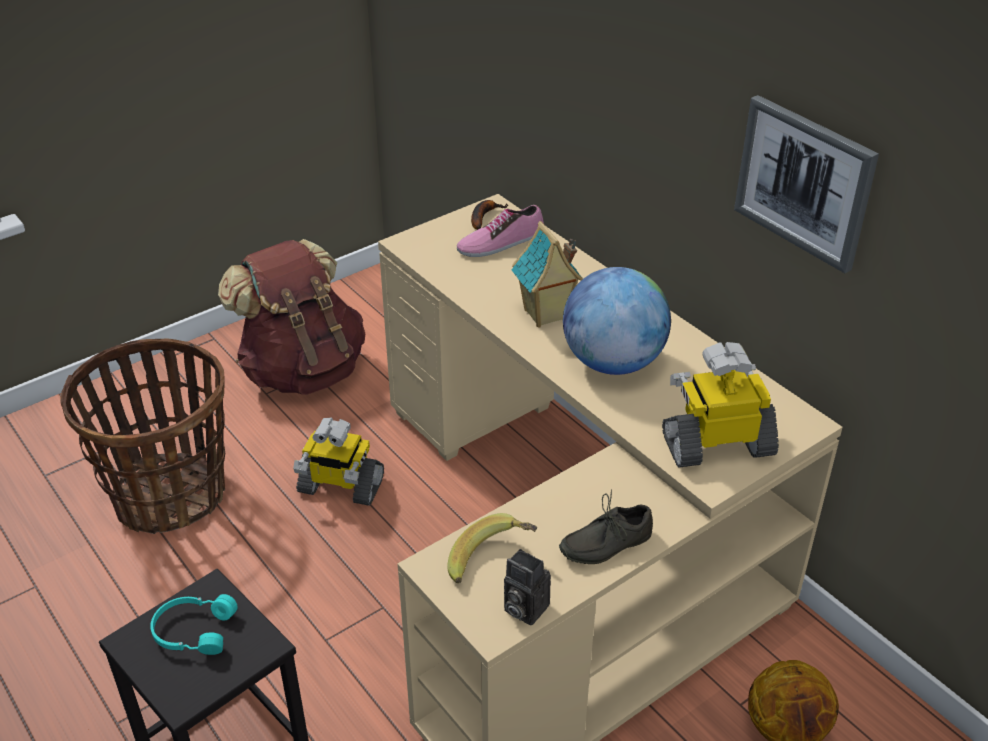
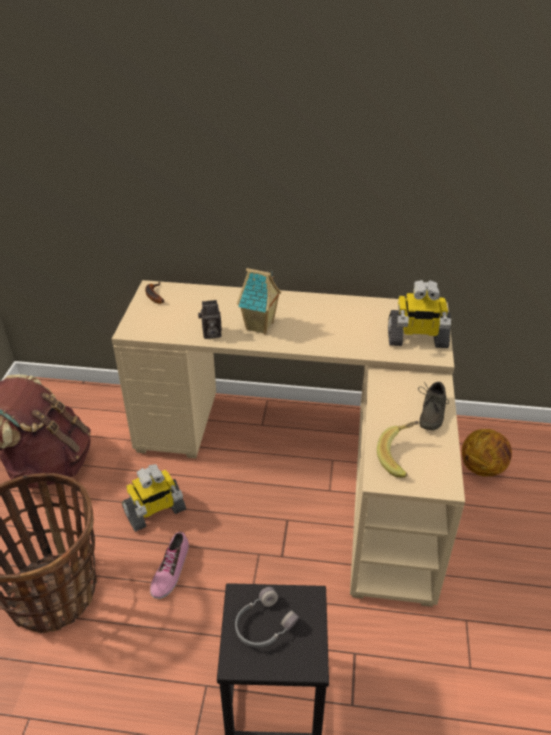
camera: 45 degrees left, 0 degrees up
turquoise headphones [150,594,238,655] -> grey headphones [235,587,299,648]
shoe [457,205,544,257] -> shoe moved to [150,531,189,599]
camera [504,549,551,625] -> camera moved to [198,300,222,339]
globe [563,267,671,375] -> none
toy robot [662,342,779,468] -> toy robot turned 120 degrees counterclockwise [388,280,451,348]
picture [734,95,879,273] -> none

